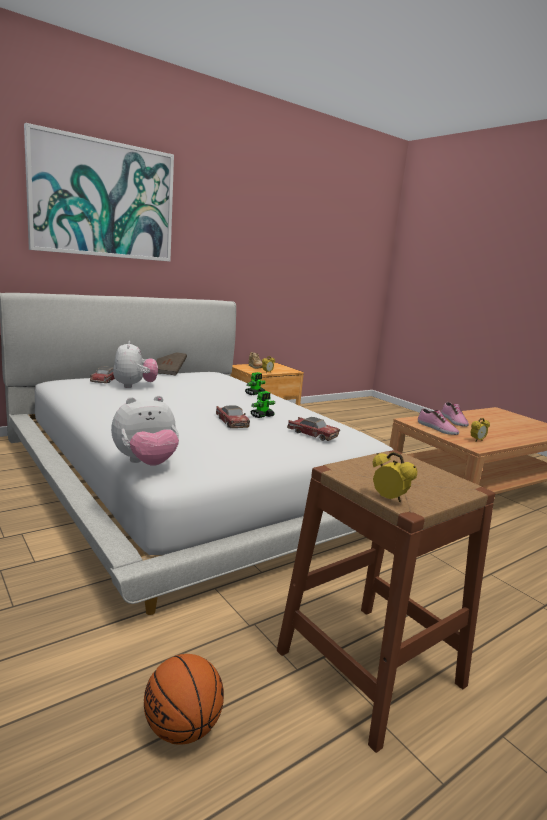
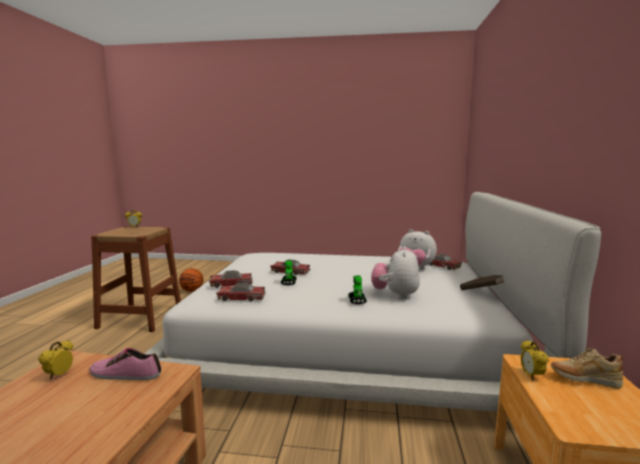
camera: 135 degrees right, 5 degrees down
picture [24,123,174,261] -> none
plush toy [111,395,179,466] -> plush toy moved to [371,246,420,299]
shoe [441,402,469,427] -> none
none -> toy car [216,283,266,302]

